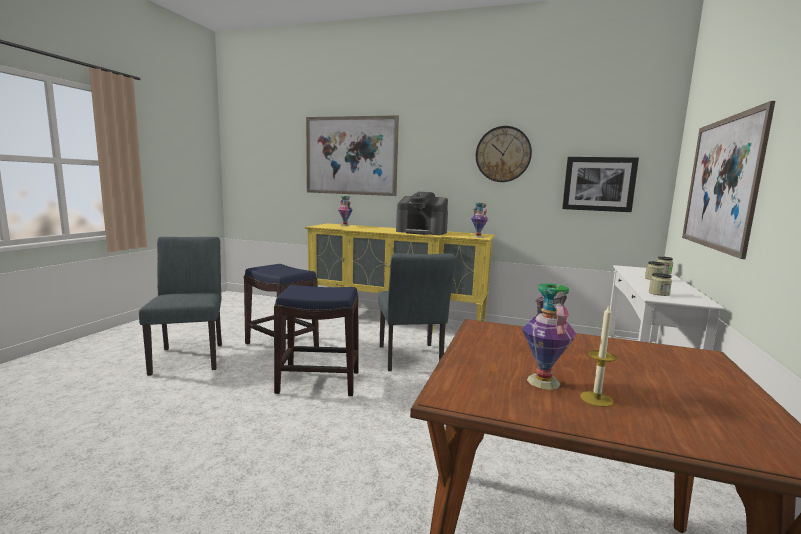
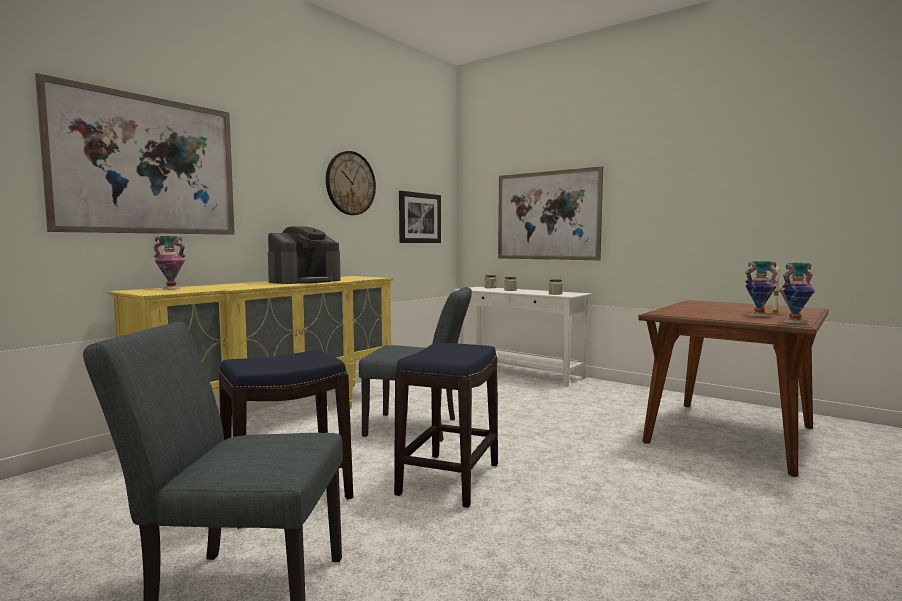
camera: 70 degrees left, 5 degrees down
vase [471,203,488,238] -> vase moved to [779,263,815,324]

